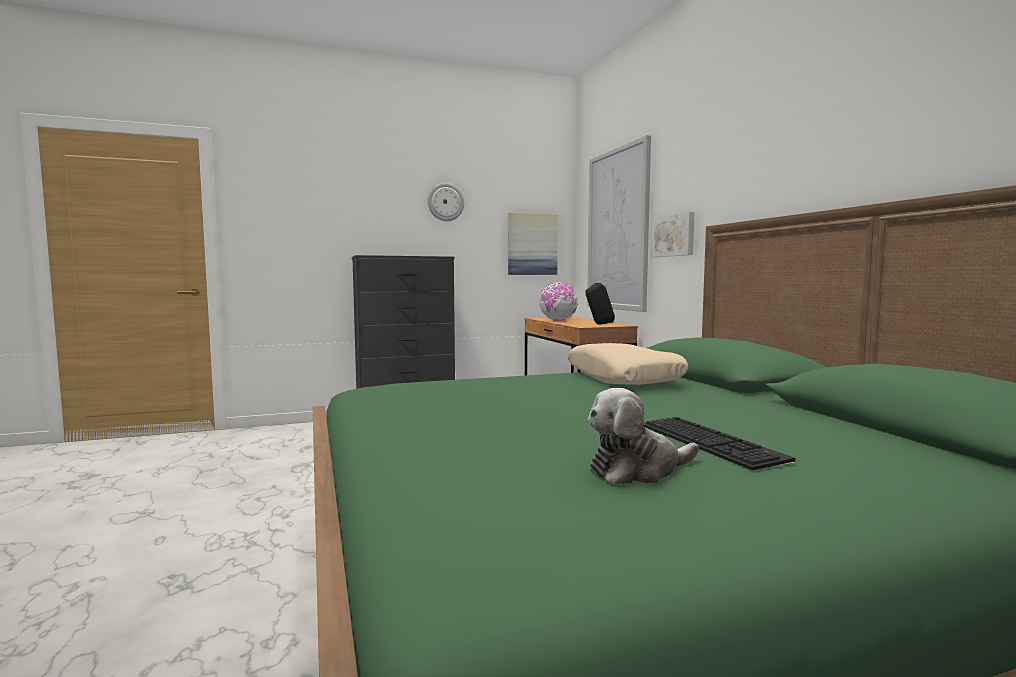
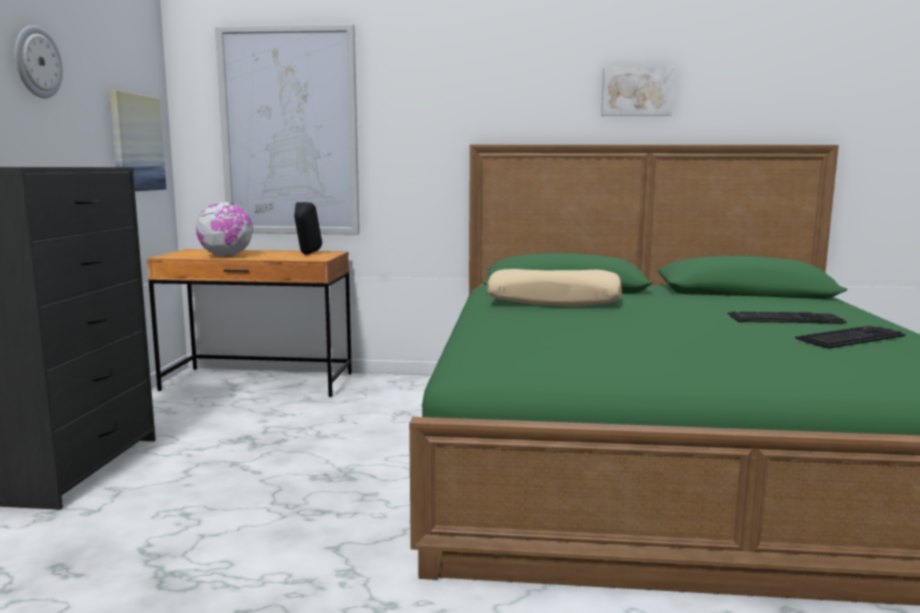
camera: 65 degrees left, 5 degrees up
plush toy [588,388,699,485] -> keyboard [795,326,905,349]
picture [651,212,694,257] -> picture moved to [601,67,675,116]

